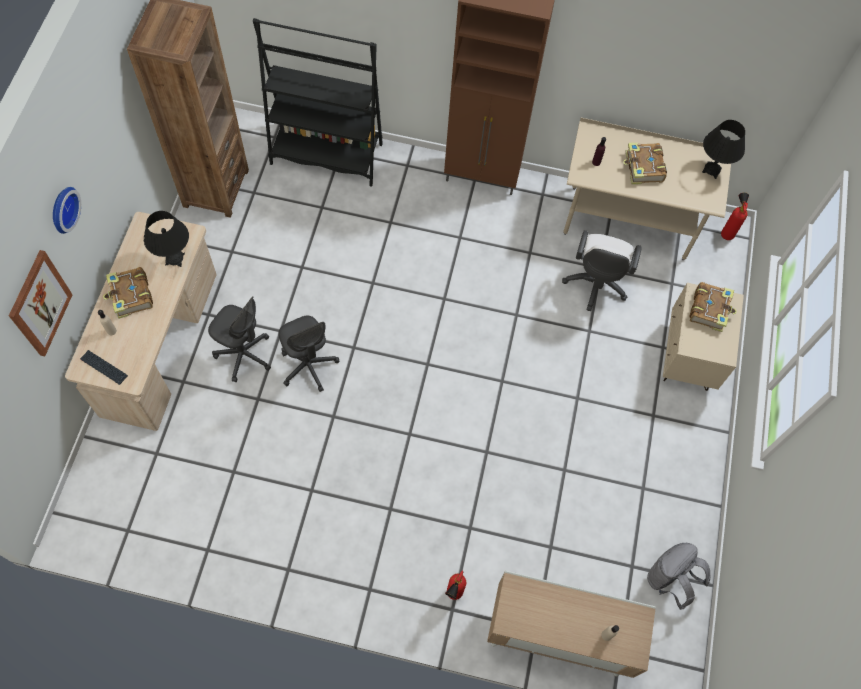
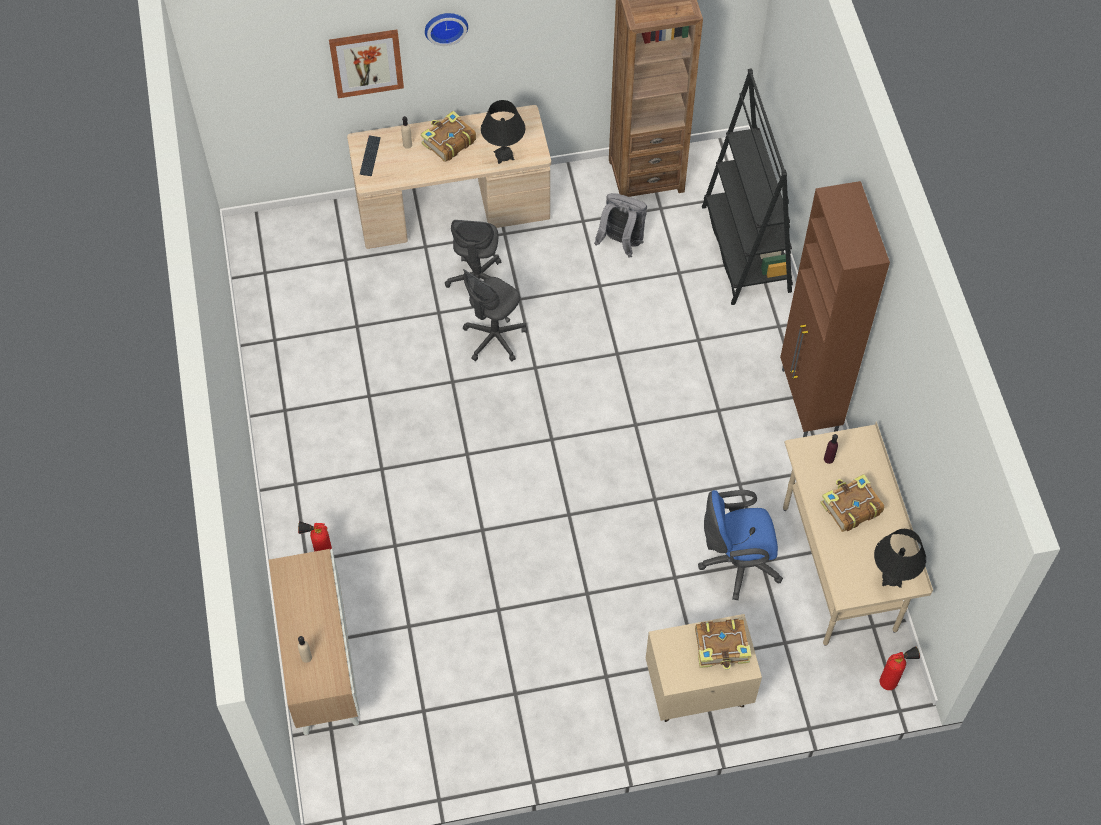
camera: 70 degrees right, 5 degrees down
white office chair [562,230,642,311] -> blue office chair [698,490,783,600]
grey backpack [647,543,711,610] -> grey backpack moved to [594,193,647,258]

